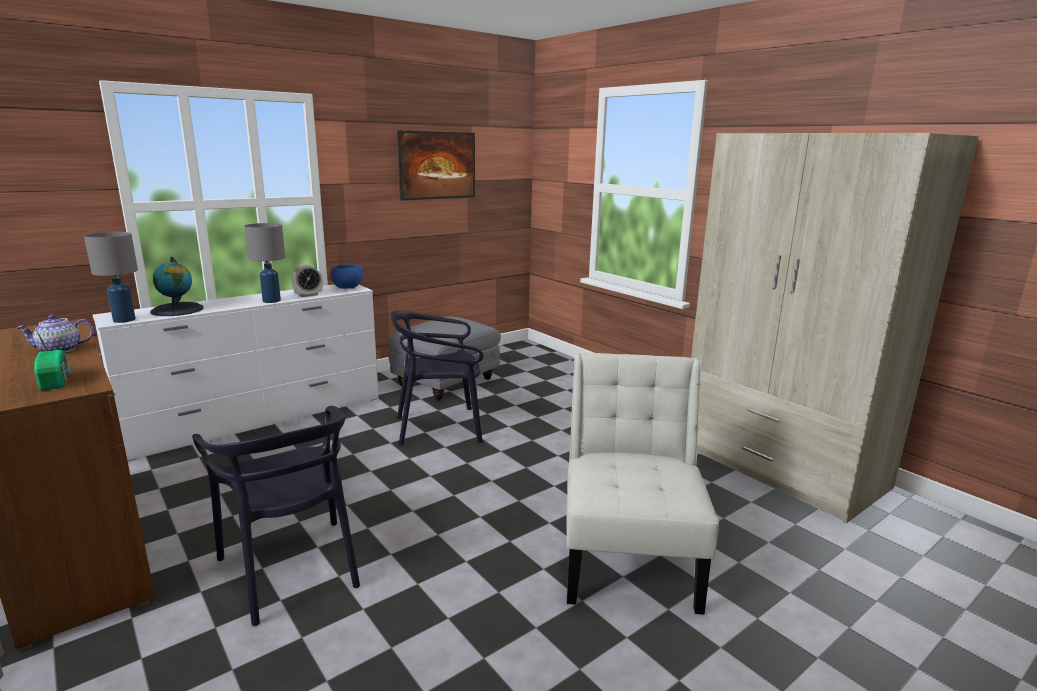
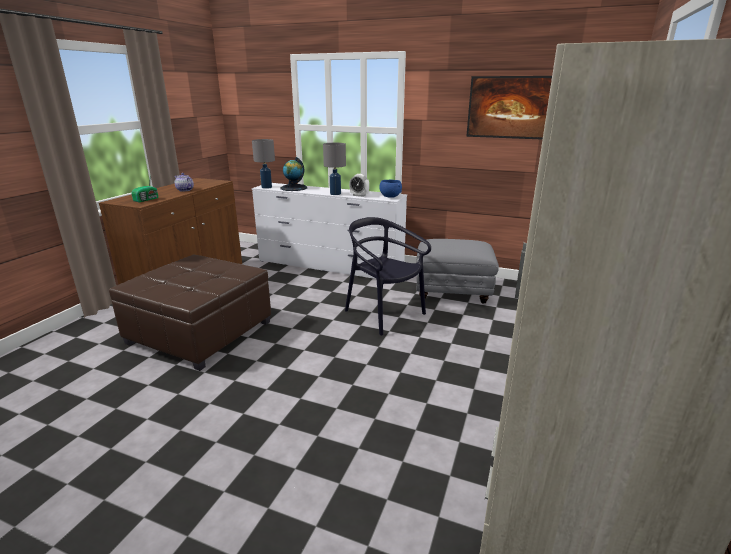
camera: 60 degrees right, 5 degrees up
black chair [192,406,360,626] -> brown ottoman [109,254,271,371]
white chair [567,352,719,615] -> none

